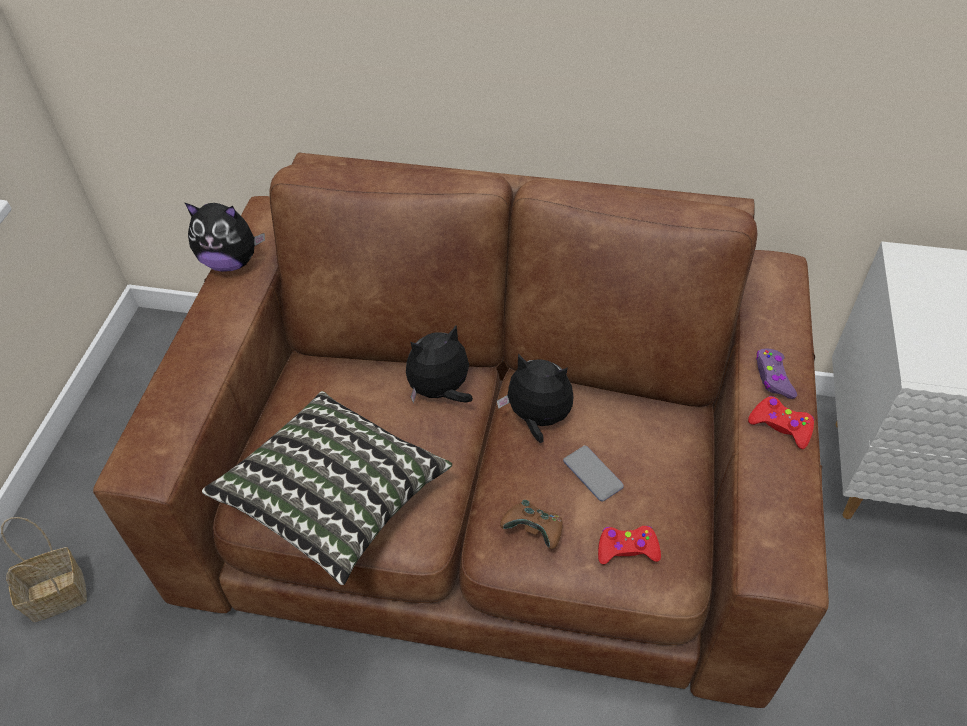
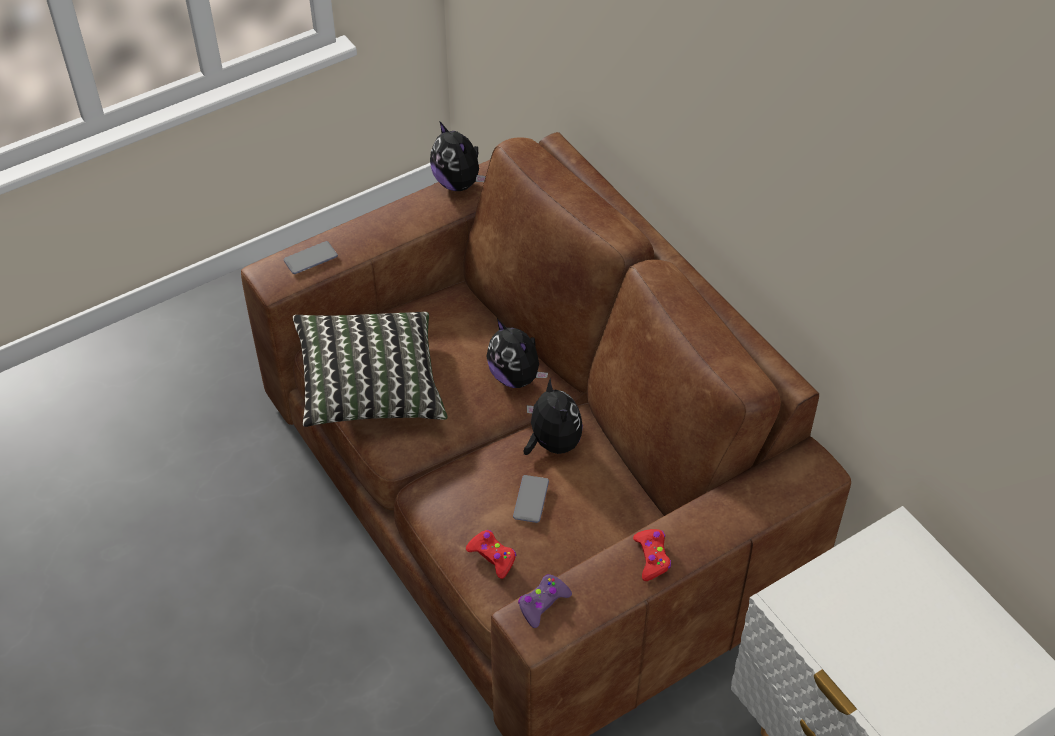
camera: 45 degrees right, 0 degrees up
basket [1,517,87,622] -> none
plush toy [406,325,473,403] -> plush toy turned 150 degrees counterclockwise [486,319,548,388]
brown game controller [500,500,563,549] -> none
purple game controller [756,349,797,399] -> purple game controller moved to [518,574,572,628]
none -> phone [284,241,338,274]

